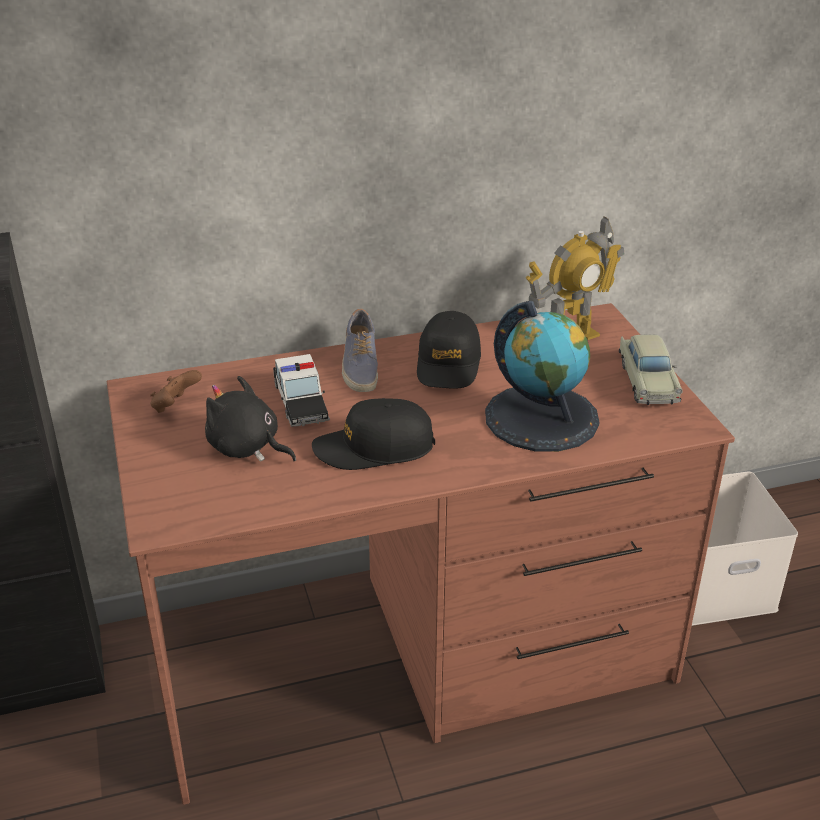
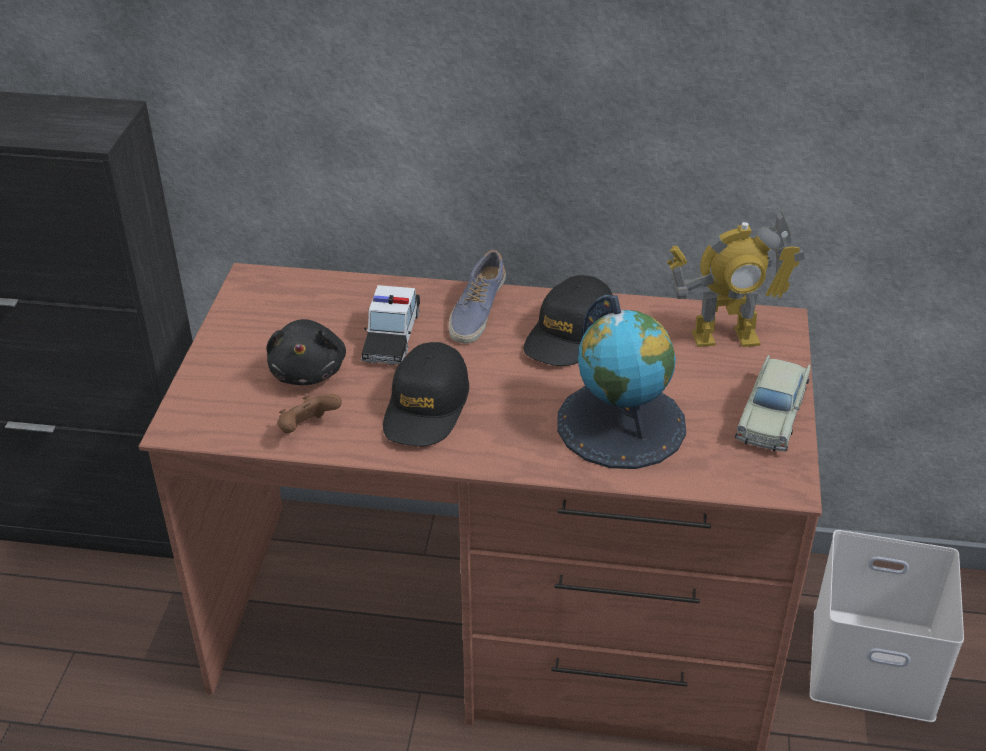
camera: 25 degrees right, 5 degrees up
brown game controller [150,370,202,413] -> brown game controller moved to [277,394,342,433]
black plush toy [205,376,296,462] -> black plush toy turned 150 degrees counterclockwise [266,319,346,385]
black cap [312,398,435,470] -> black cap turned 90 degrees counterclockwise [383,342,469,446]

